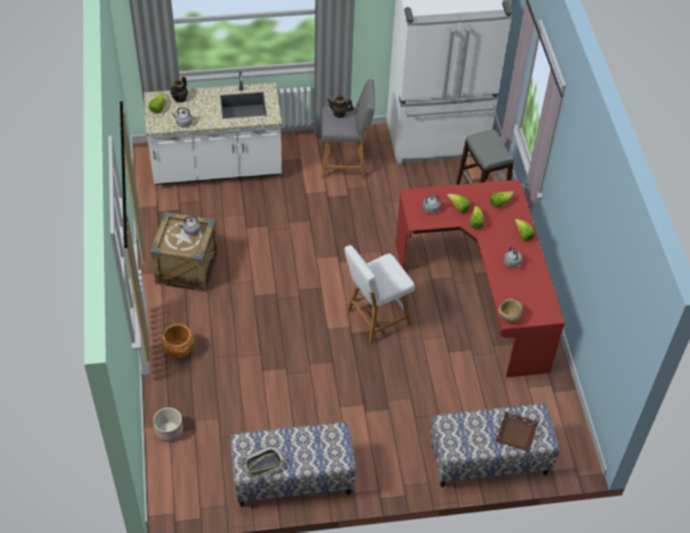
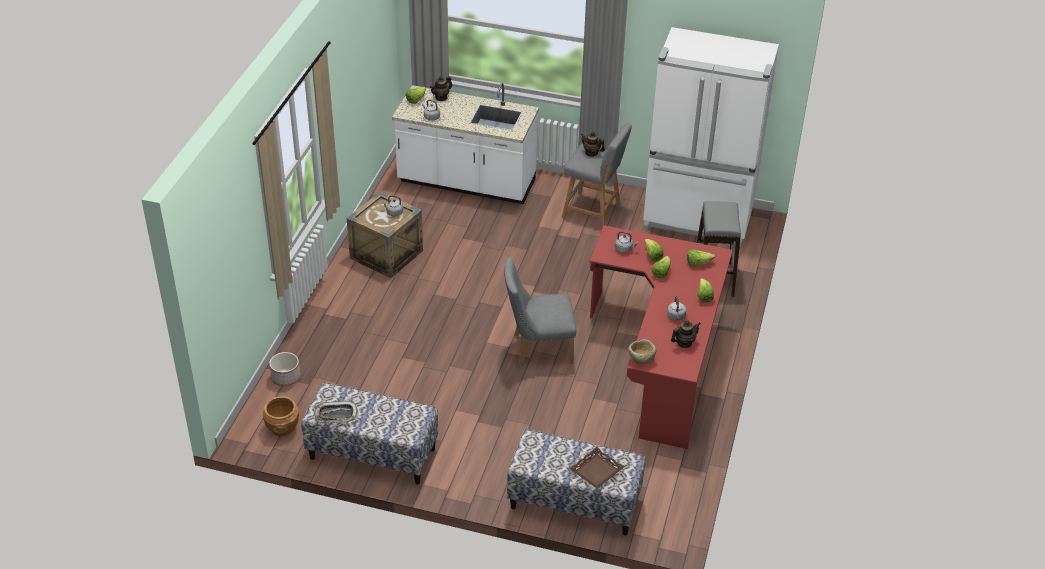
camera: 25 degrees right, 10 degrees down
brown planter [161,324,194,360] -> brown planter moved to [263,396,300,437]
white stool [344,245,415,344] -> grey chair [504,257,576,365]
none -> teapot [671,320,701,348]

